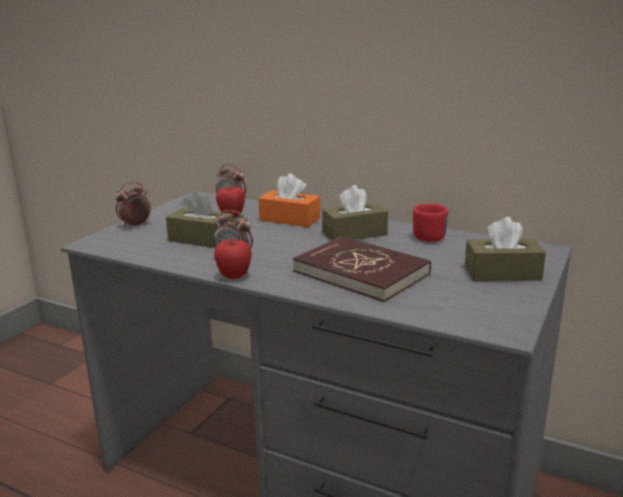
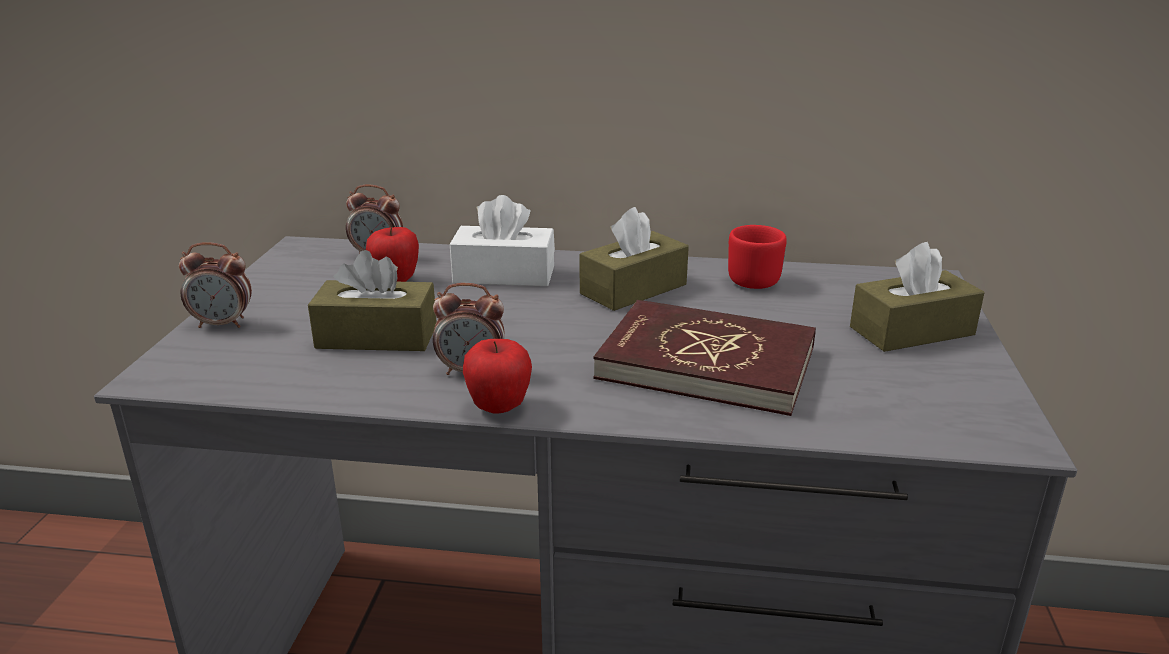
camera: 20 degrees left, 5 degrees up
alarm clock [115,181,151,228] -> alarm clock turned 120 degrees counterclockwise [179,242,252,328]
orange tissue box [258,173,320,227] -> white tissue box [450,195,555,286]

